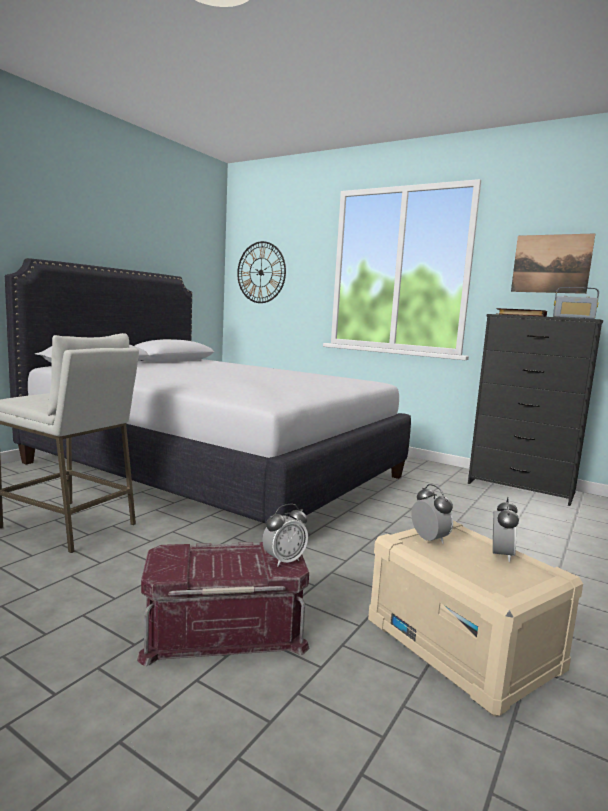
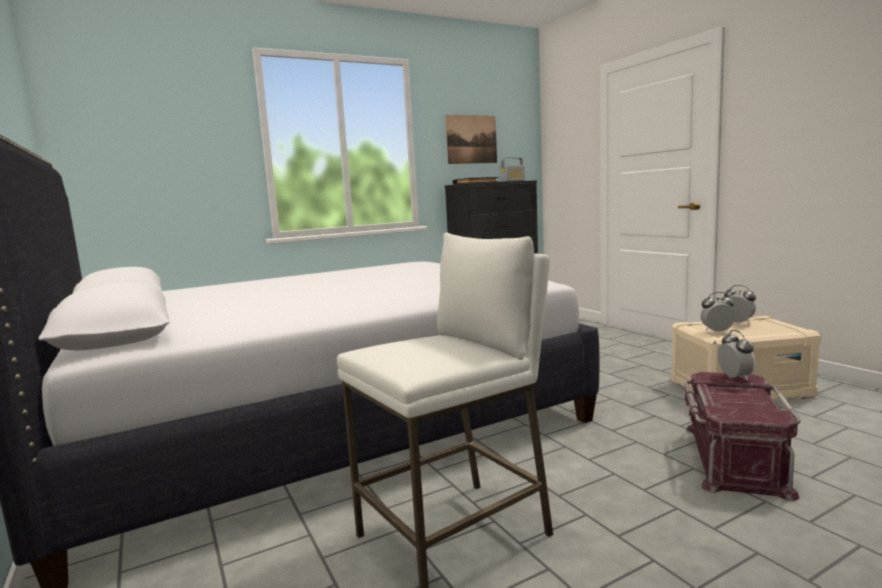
camera: 60 degrees left, 0 degrees up
wall clock [237,241,286,303] -> none

